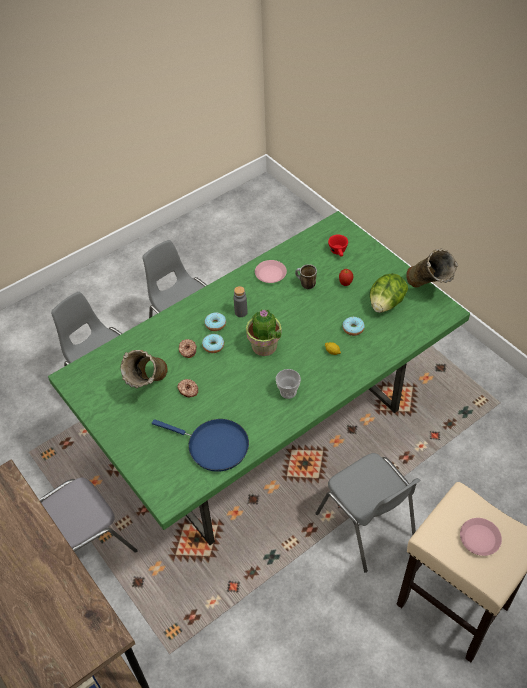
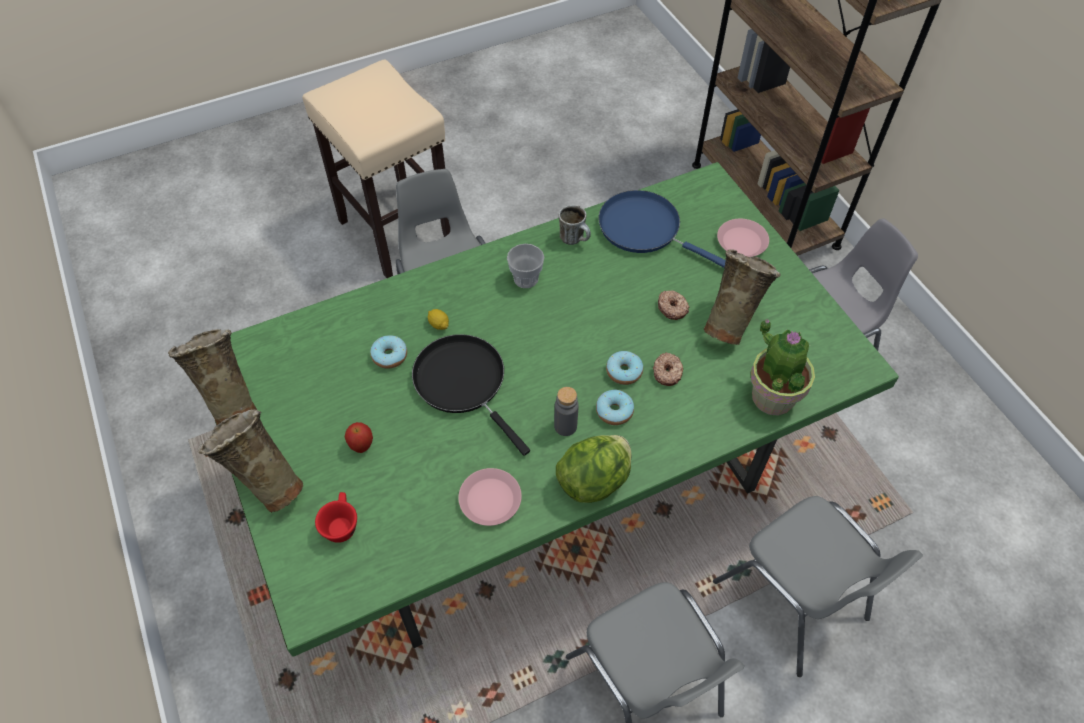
camera: 170 degrees left, 5 degrees up
potted plant [246,310,282,356] -> potted plant moved to [750,319,815,416]
mug [295,264,317,289] -> mug moved to [559,205,591,245]
lettuce [370,273,408,313] -> lettuce moved to [556,435,632,503]
pink plate [460,518,502,556] -> pink plate moved to [717,219,769,257]
none -> beige vase [197,409,303,512]
none -> black frying pan [412,334,530,456]

